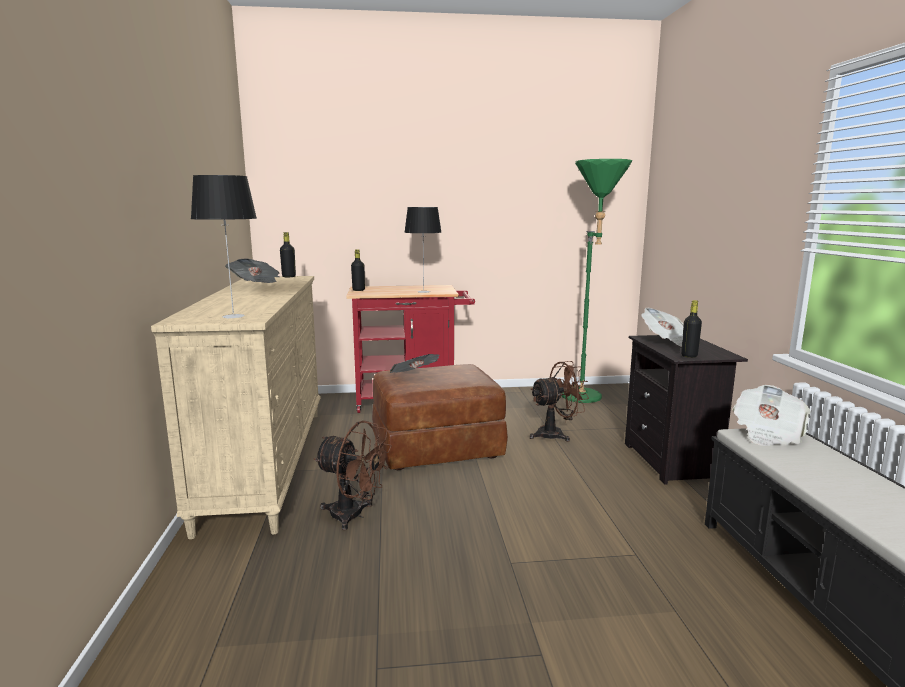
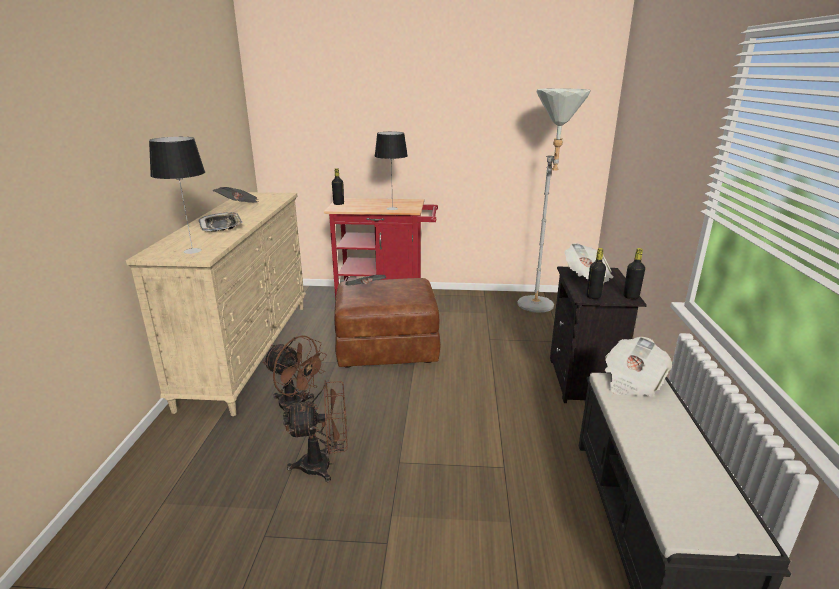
camera: 10 degrees right, 10 degrees up
black bottle [280,232,296,277] -> black bottle moved to [623,248,645,299]
brown fan [529,361,589,442] -> brown fan moved to [283,380,347,482]
green floor lamp [562,159,632,403] -> grey floor lamp [517,88,591,313]
none -> tray [199,212,243,232]

